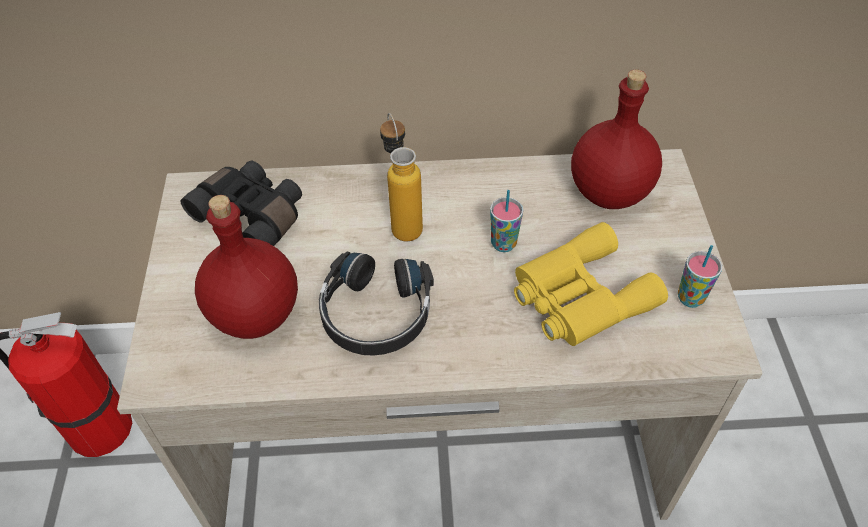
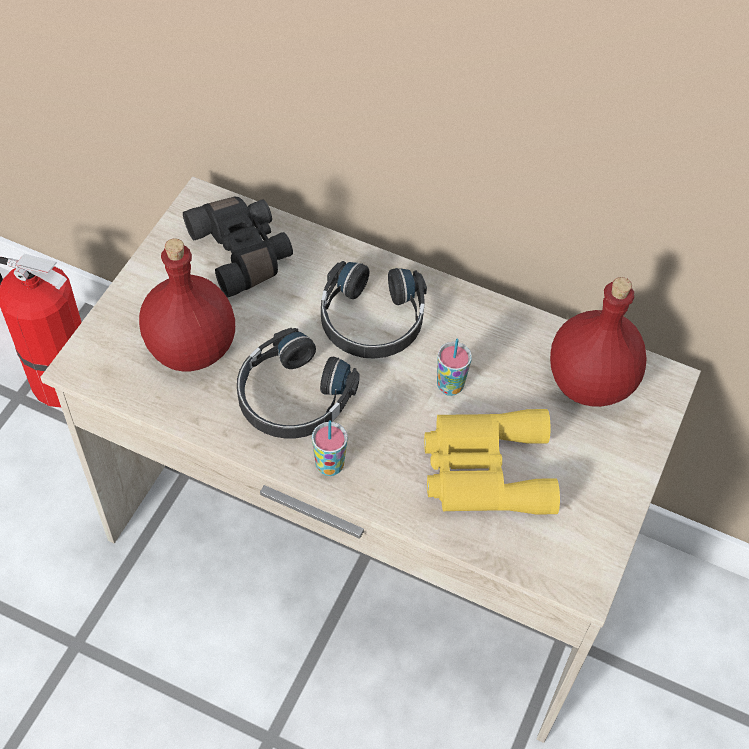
camera: 25 degrees right, 5 degrees up
bottle [380,113,423,242] -> black headphones [321,261,427,358]
cup [678,245,722,308] -> cup moved to [312,420,348,476]

